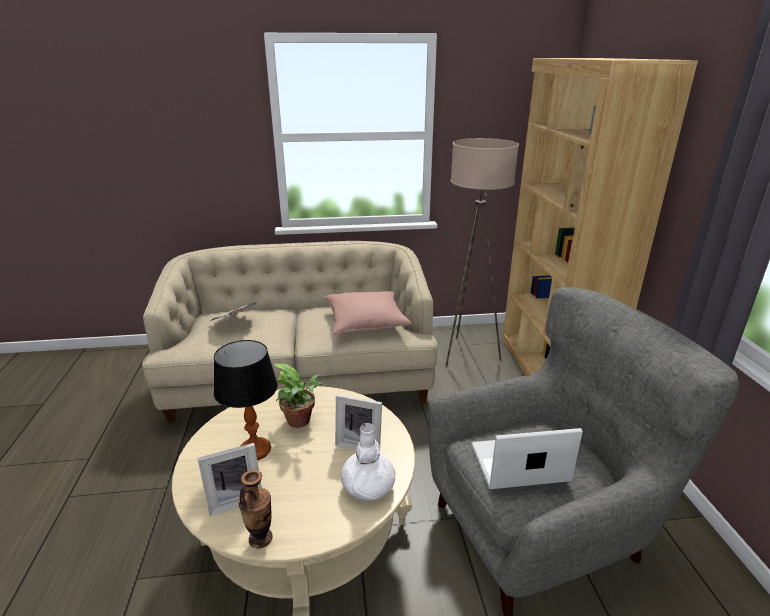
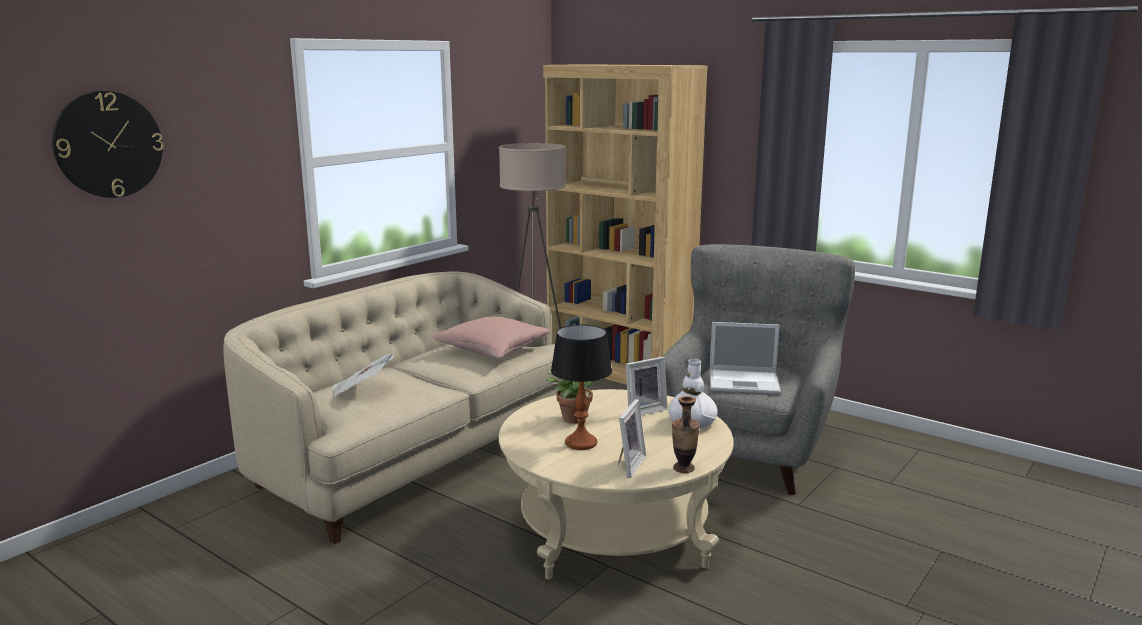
camera: 45 degrees left, 10 degrees down
laptop [471,428,583,489] -> laptop turned 120 degrees counterclockwise [710,322,781,394]
none -> wall clock [52,91,164,198]

